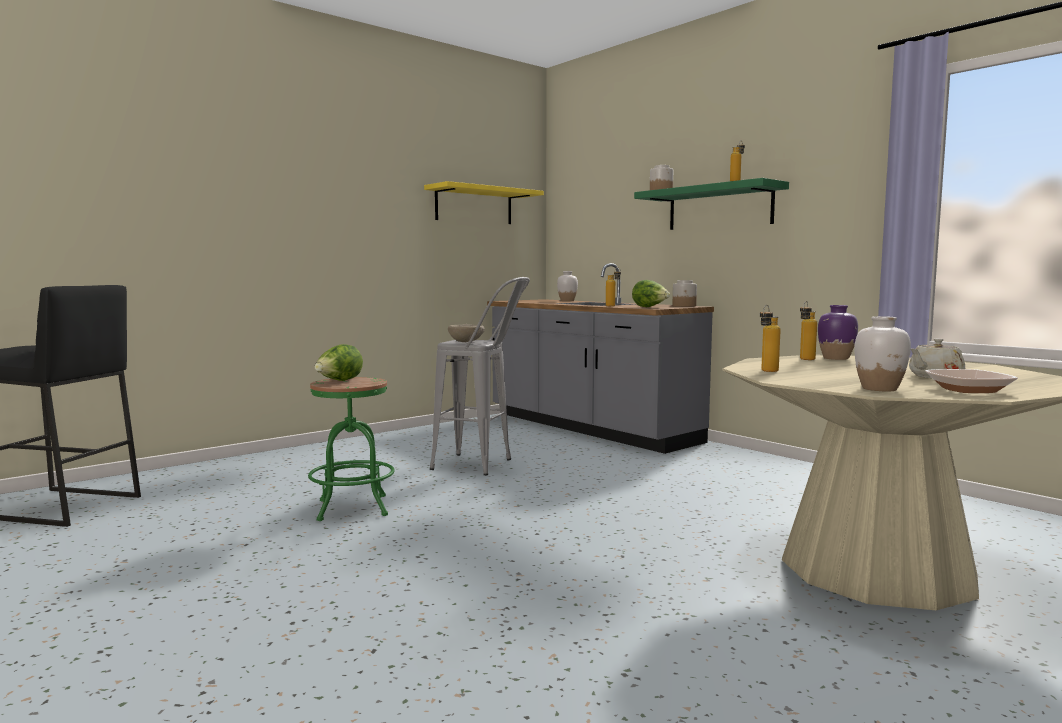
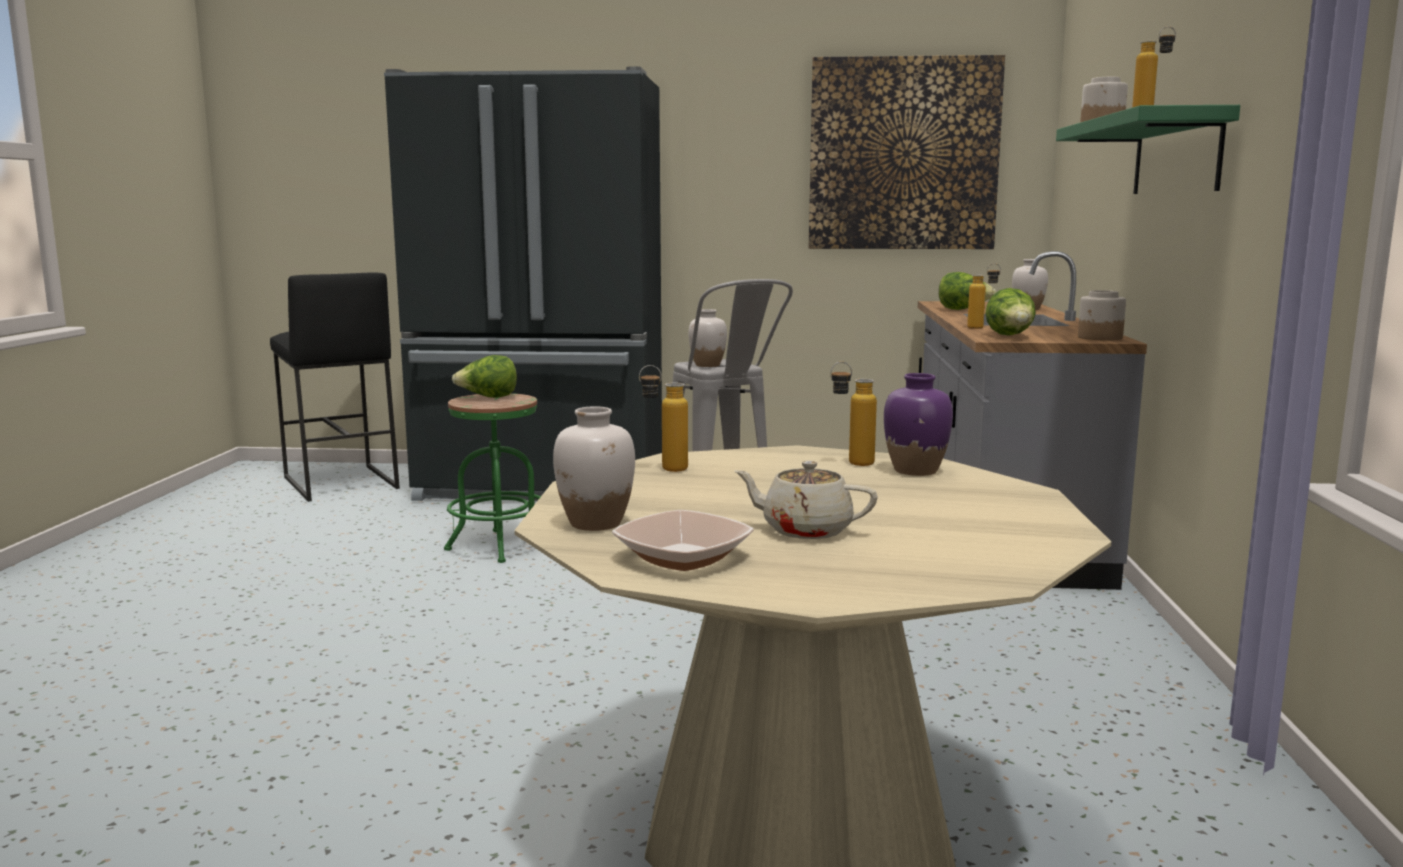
camera: 45 degrees right, 5 degrees up
yellow shelf [424,181,544,224] -> picture [809,55,1005,249]
beige bowl [448,324,485,342] -> white vase [688,309,727,367]
none -> black fridge [384,66,662,501]
none -> lettuce [939,272,996,310]

